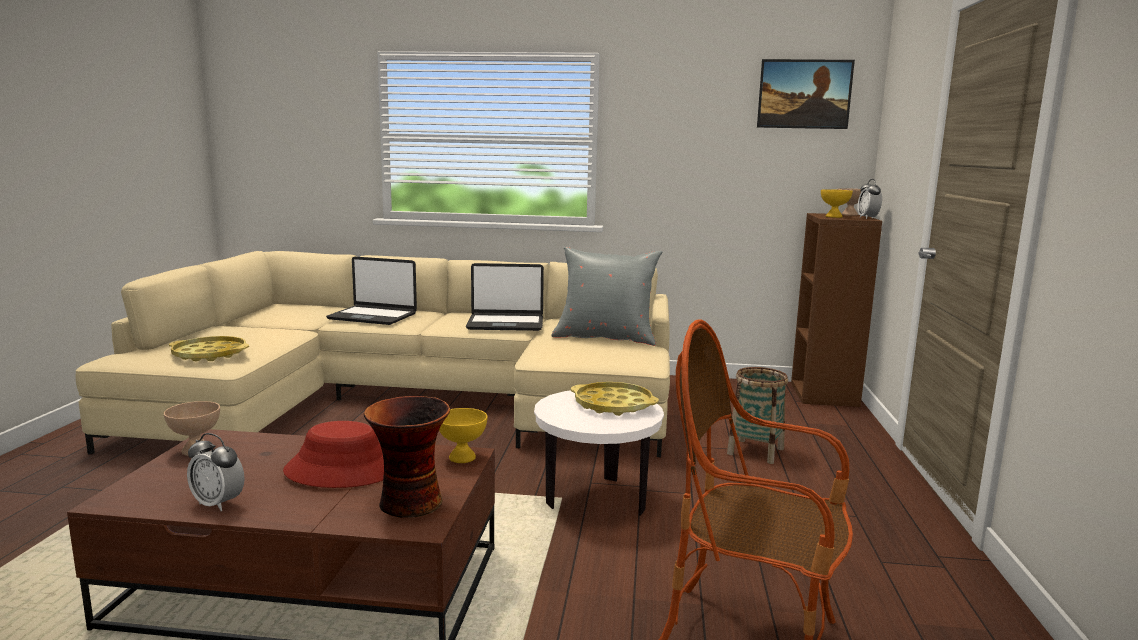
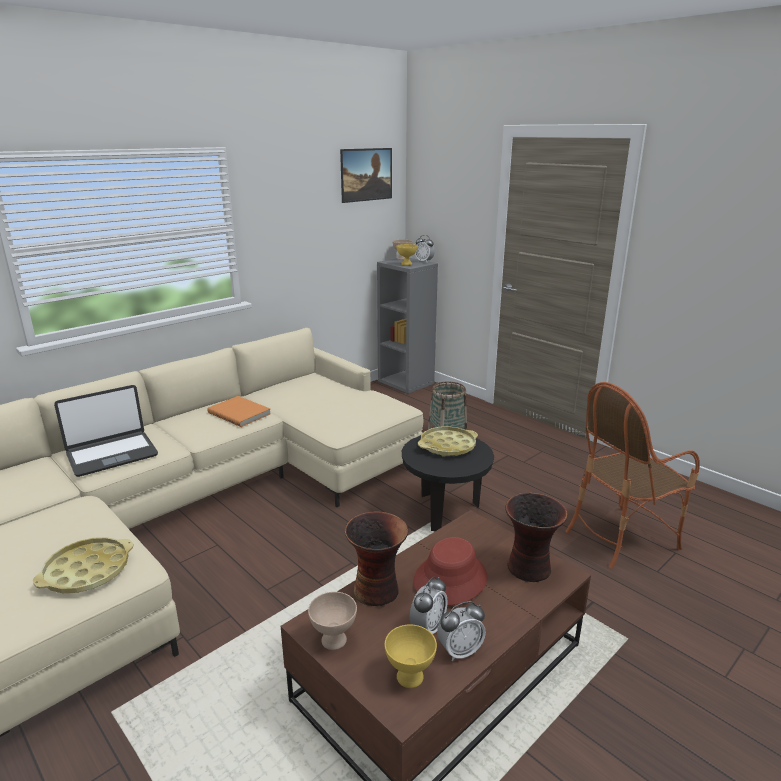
camera: 50 degrees left, 10 degrees up
yellow bowl [439,408,488,463] -> yellow bowl moved to [385,624,437,688]
laptop [466,263,544,331] -> orange book [207,396,270,427]
white side table [534,390,664,516] -> black side table [402,435,494,531]
grey pillow [551,247,662,346] -> none
brown bookcase [791,213,882,407] -> grey bookcase [377,258,438,394]
none -> vase [345,512,409,606]
none -> alarm clock [410,577,447,634]

